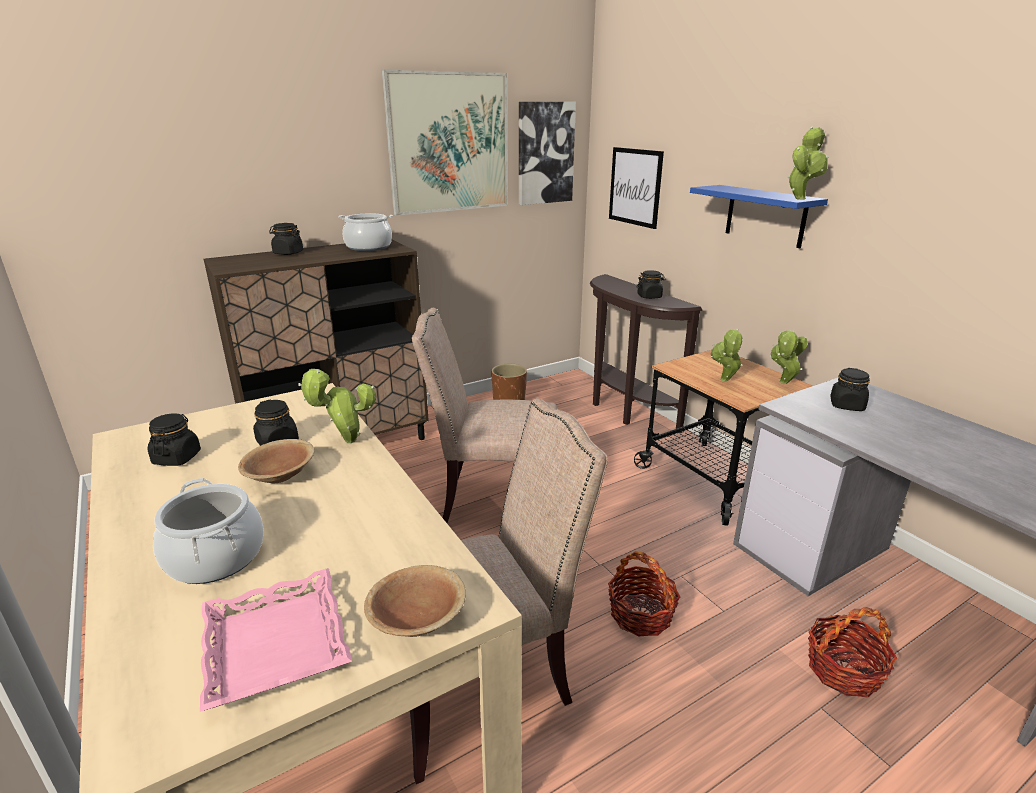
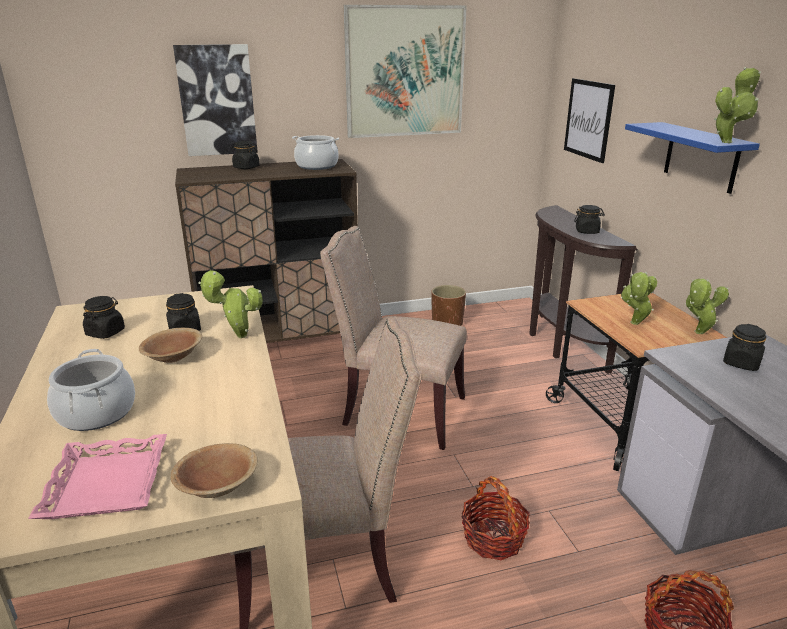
camera: 15 degrees right, 0 degrees up
picture [519,102,576,205] -> picture moved to [173,44,258,156]

